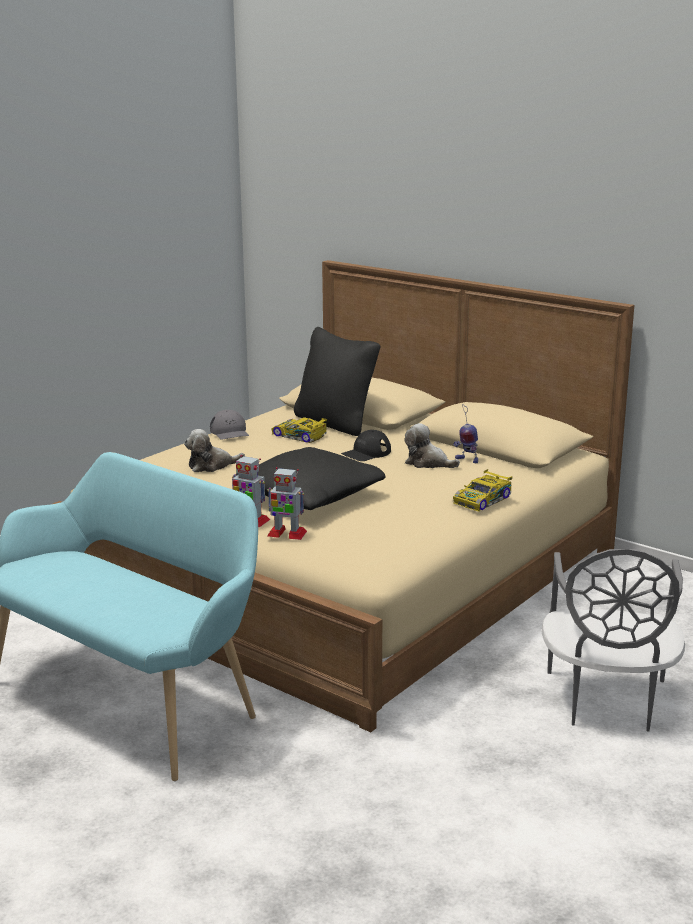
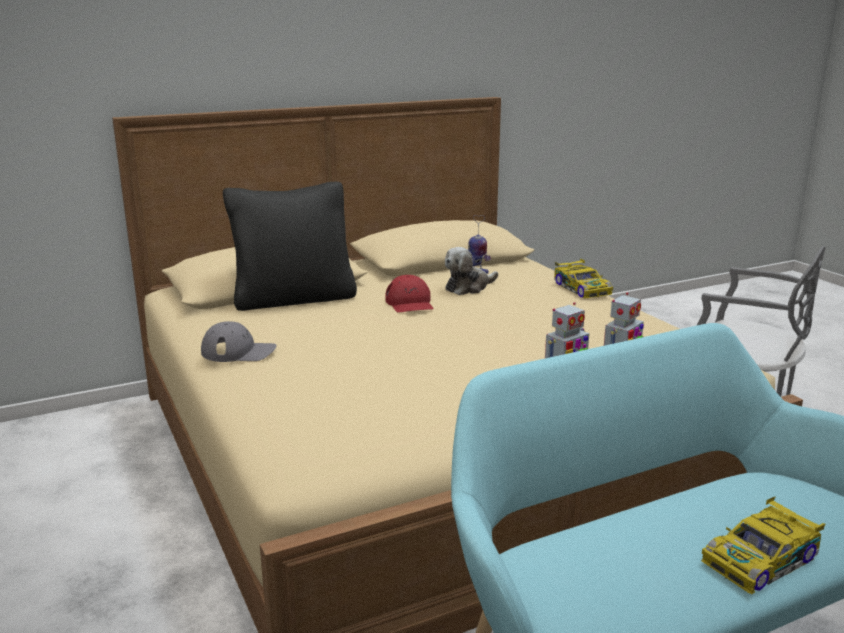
camera: 65 degrees left, 0 degrees up
plush toy [184,429,245,472] -> none
black pillow [236,447,386,510] -> none
toy car [271,417,327,443] -> toy car moved to [701,496,825,594]
black cap [341,430,391,461] -> red cap [385,275,433,312]

